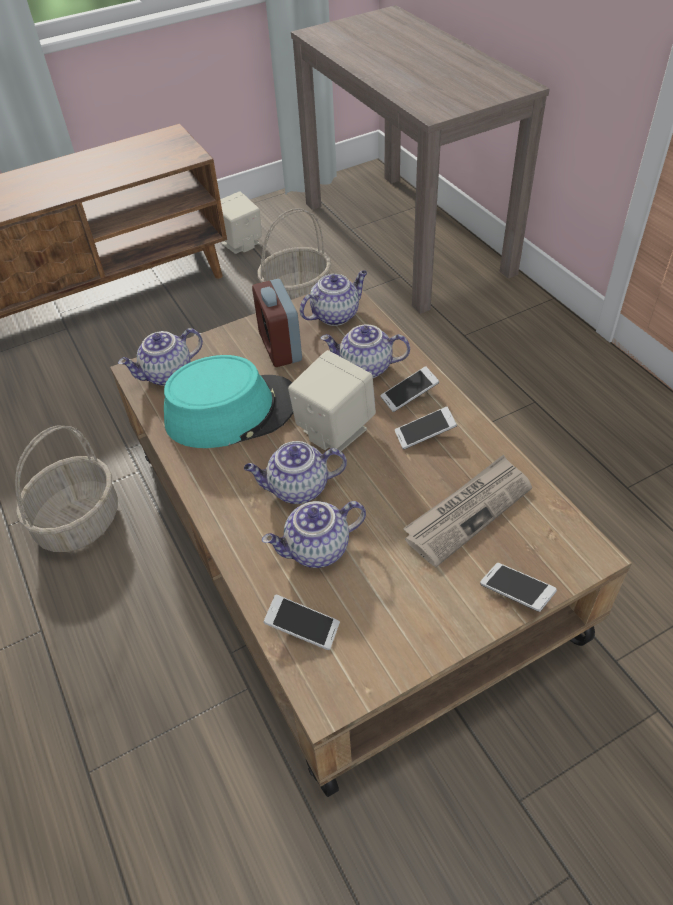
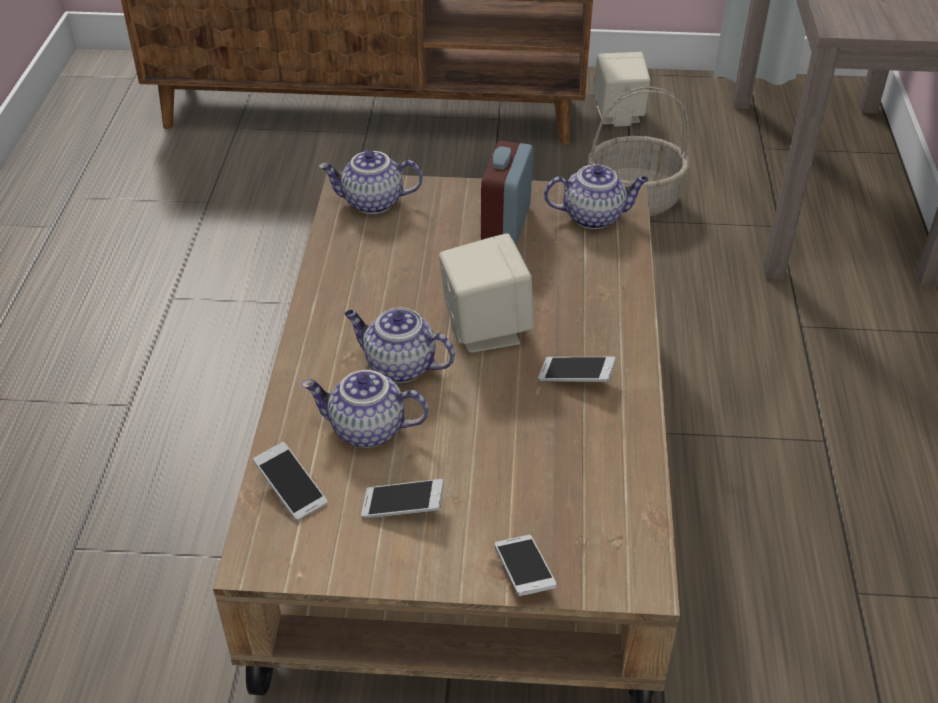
camera: 30 degrees right, 5 degrees down
basket [15,425,118,552] -> none
turquoise hat [164,355,293,448] -> none
teapot [321,324,410,378] -> none
phone [380,366,439,412] -> phone moved to [361,479,444,519]
newspaper [403,454,532,567] -> none

